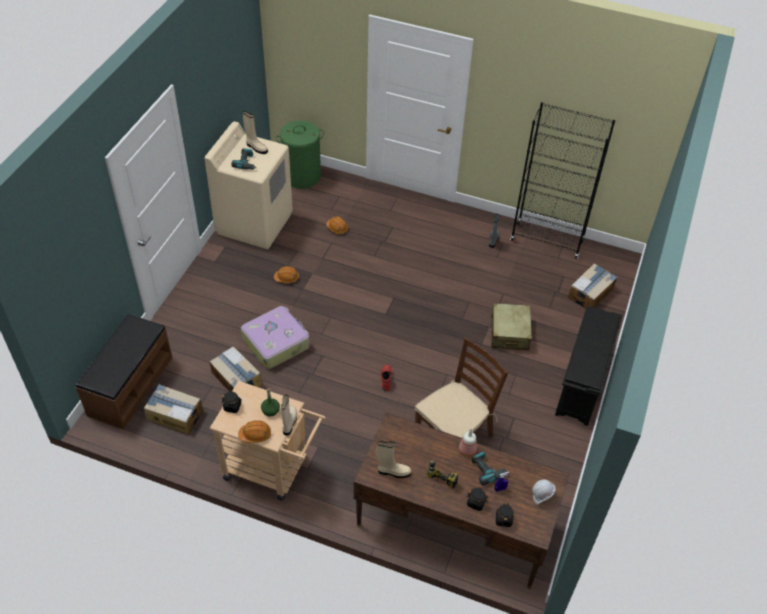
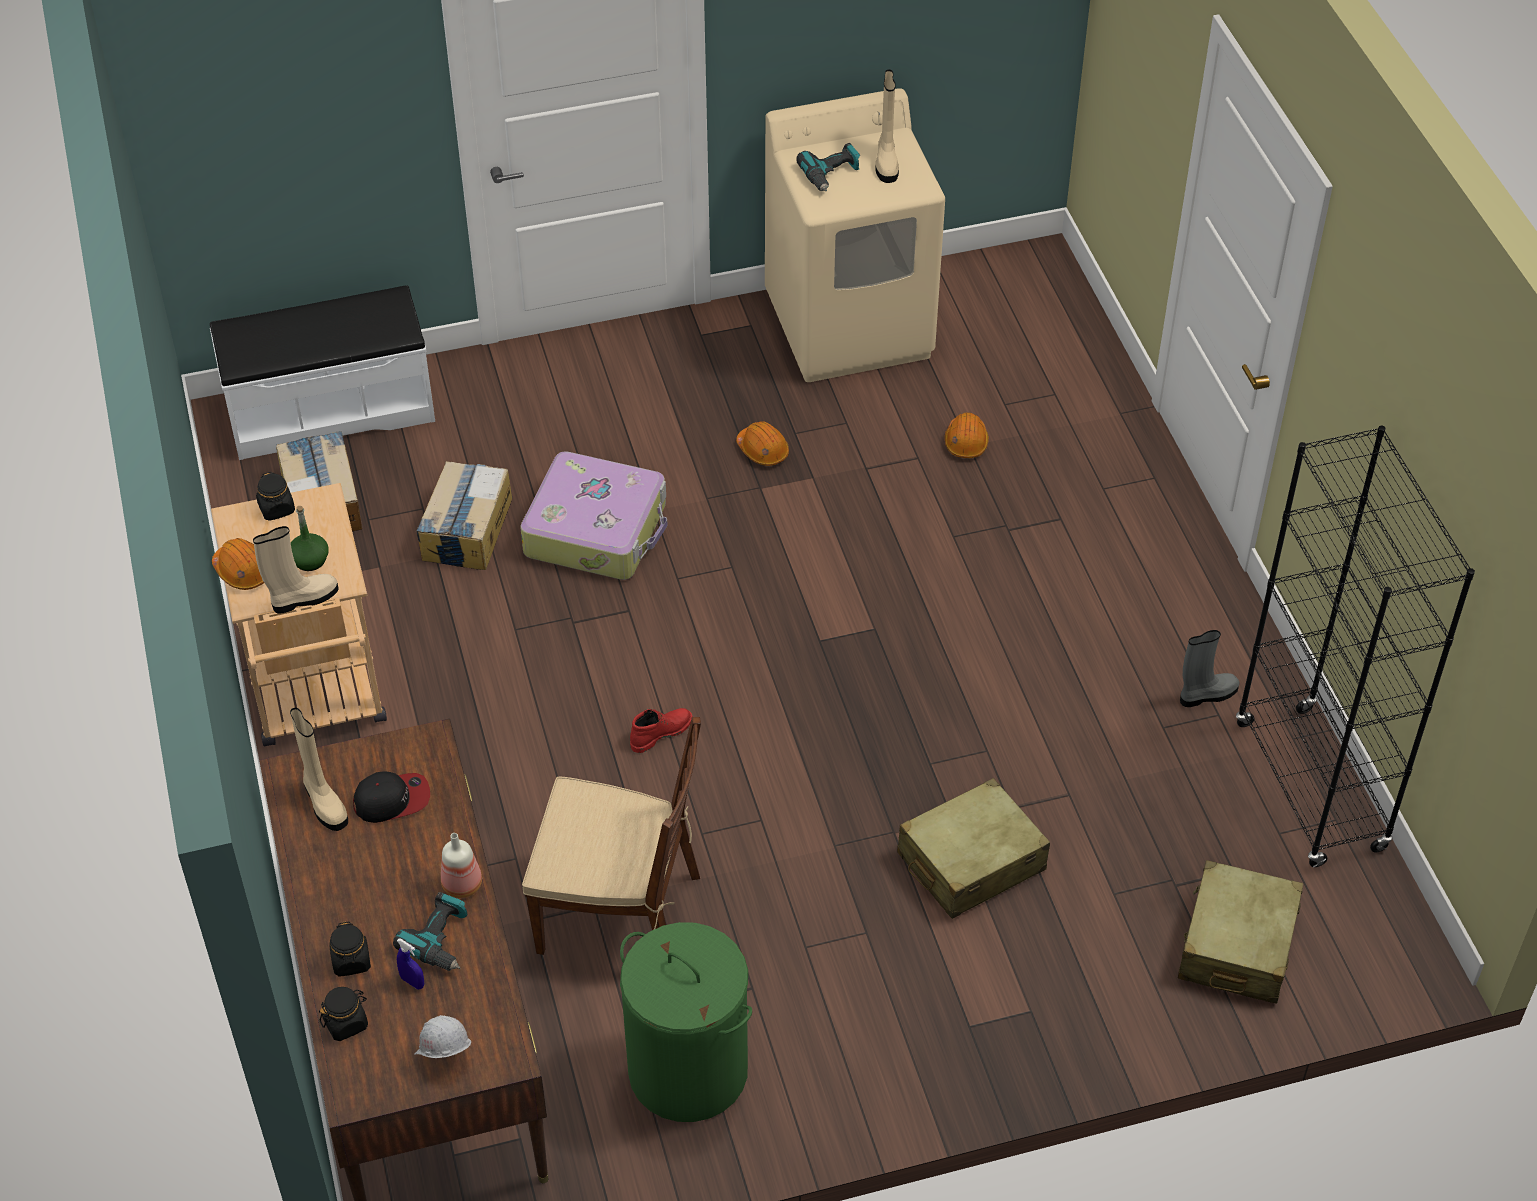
camera: 55 degrees right, 0 degrees up
brown bench [75,314,172,429] -> white bench [210,285,435,460]
green laundry basket [275,120,324,189] -> green laundry basket moved to [620,922,752,1122]
power drill [427,460,458,491] -> none
black shoe rack [555,306,623,426] -> none
cardboard box [568,263,618,308] -> beige suitcase [1178,860,1303,1004]
none -> cap [353,771,430,823]

